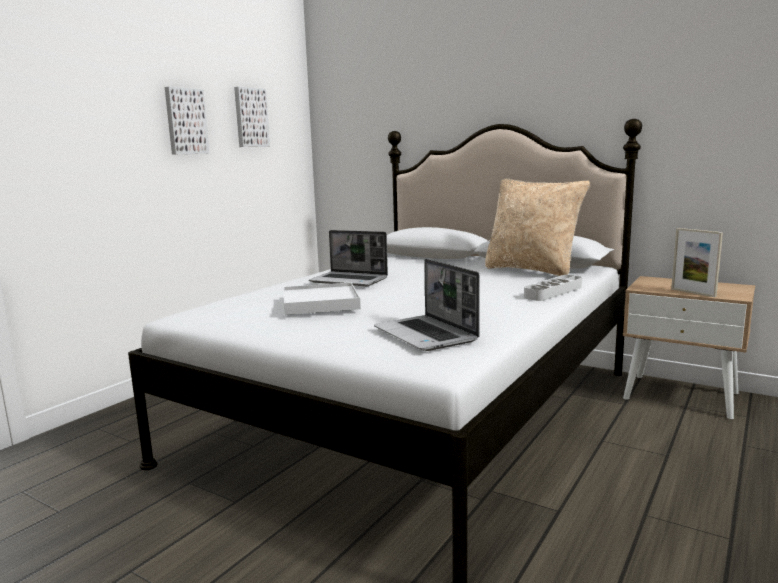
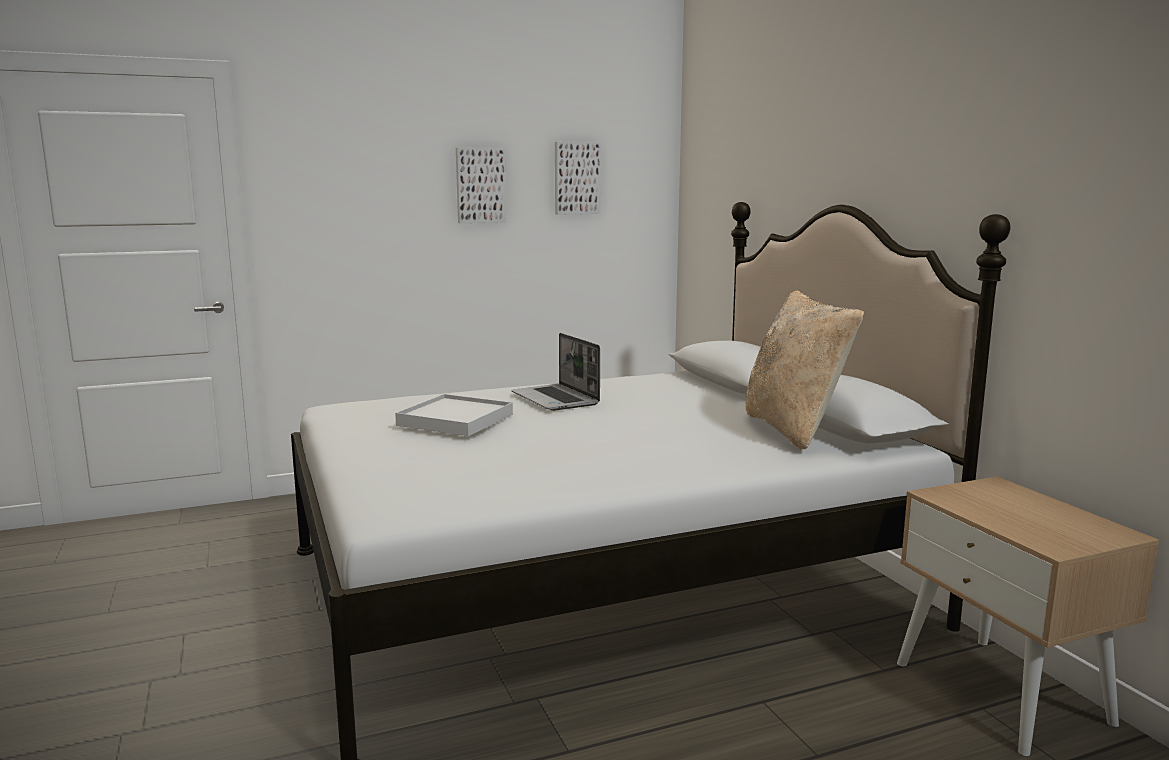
camera: 35 degrees right, 0 degrees up
laptop [374,259,480,351] -> none
grey tray [524,275,582,301] -> none
picture frame [671,228,723,297] -> none

